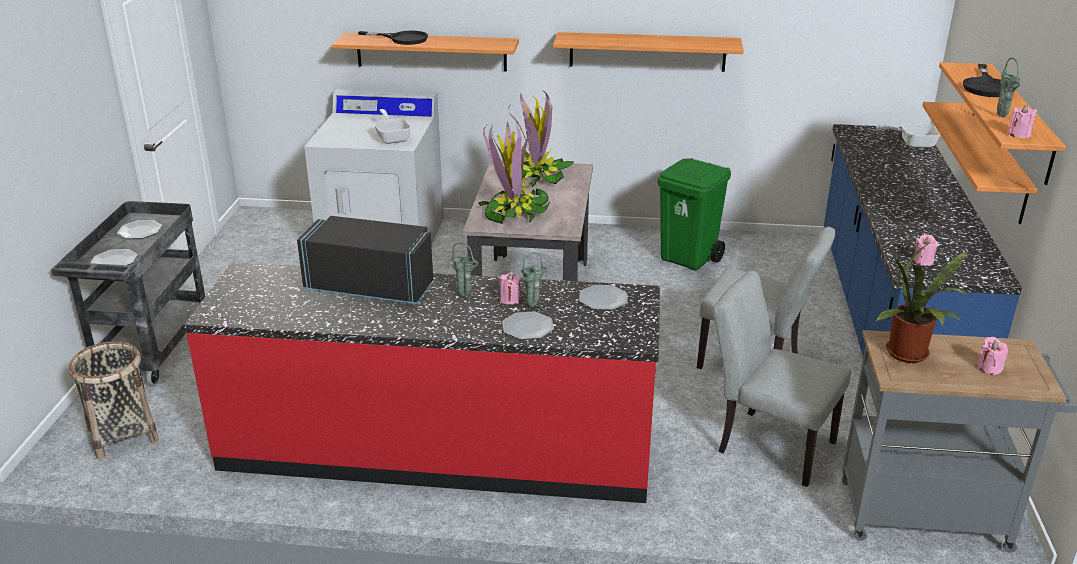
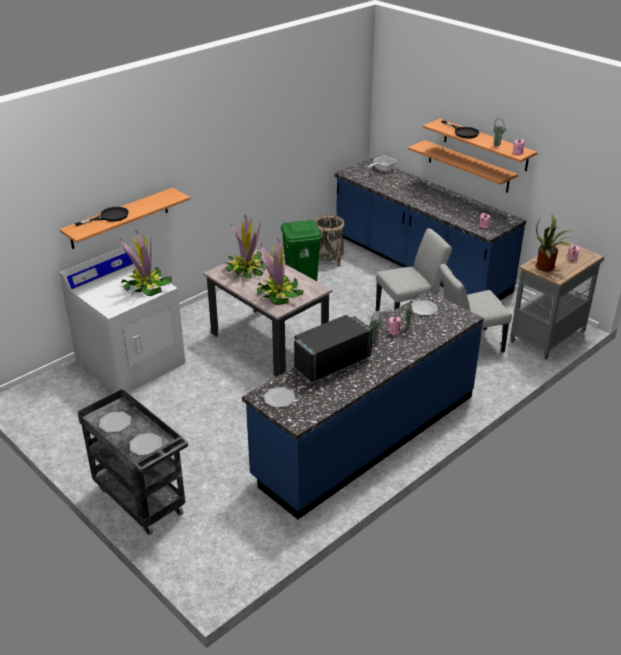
camera: 50 degrees left, 5 degrees up
basket [69,341,159,460] -> basket moved to [315,215,344,267]
red counter [183,262,660,503] -> blue counter [242,291,484,520]
frying pan [374,109,411,144] -> potted plant [121,229,172,296]
plate [502,312,554,340] -> plate moved to [264,387,296,408]
shelf [553,32,744,72] -> none

